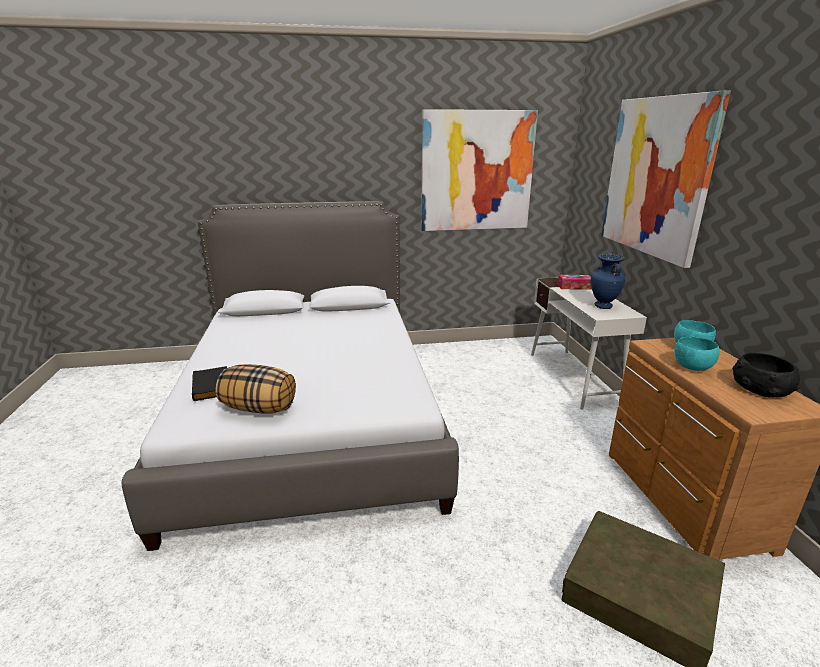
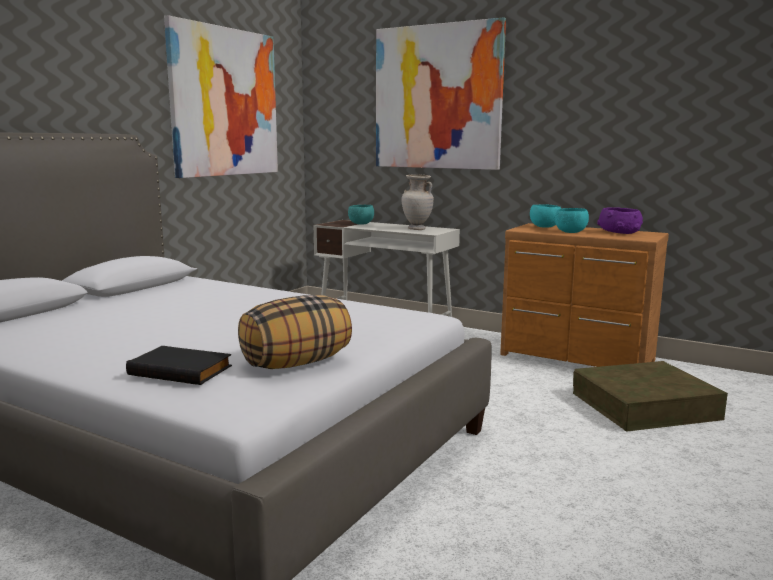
camera: 50 degrees left, 10 degrees down
tissue box [557,275,592,290] -> turquoise bowl [348,205,374,225]
blue vase [591,253,625,309] -> beige vase [402,175,434,230]
black bowl [733,353,800,397] -> purple bowl [597,207,643,234]

